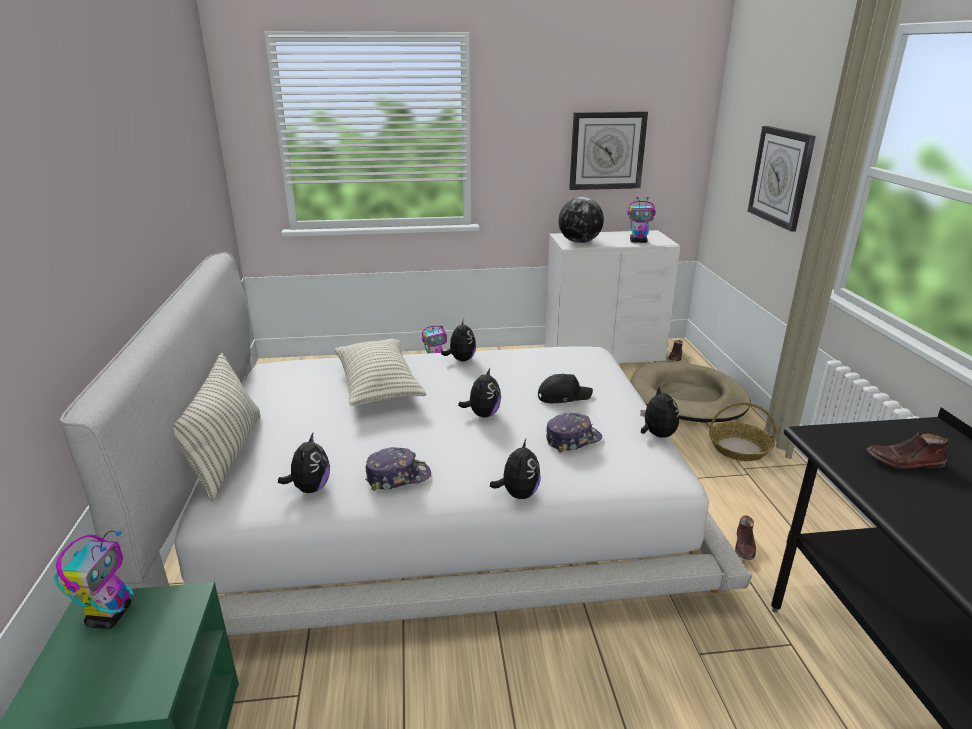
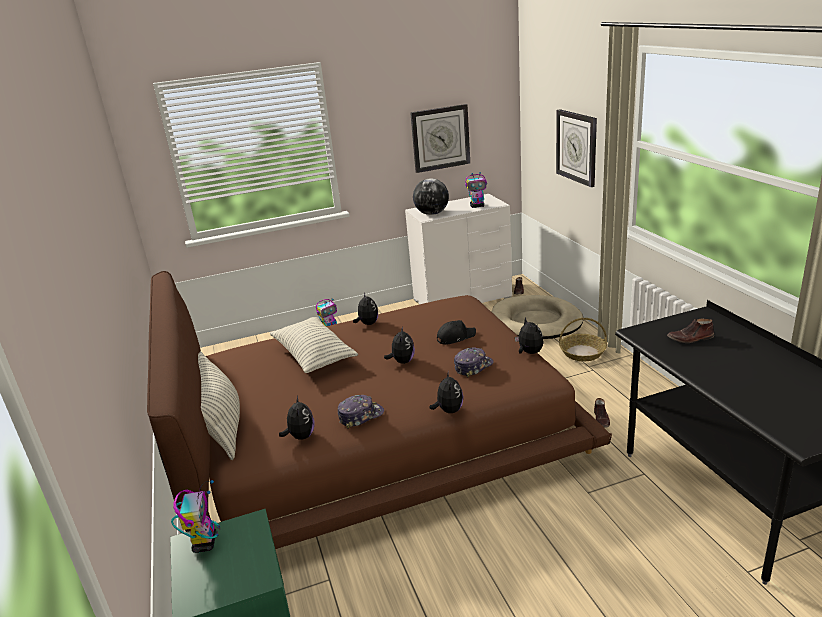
camera: 10 degrees left, 0 degrees up
white bed [59,252,752,635] -> brown bed [147,271,612,549]

